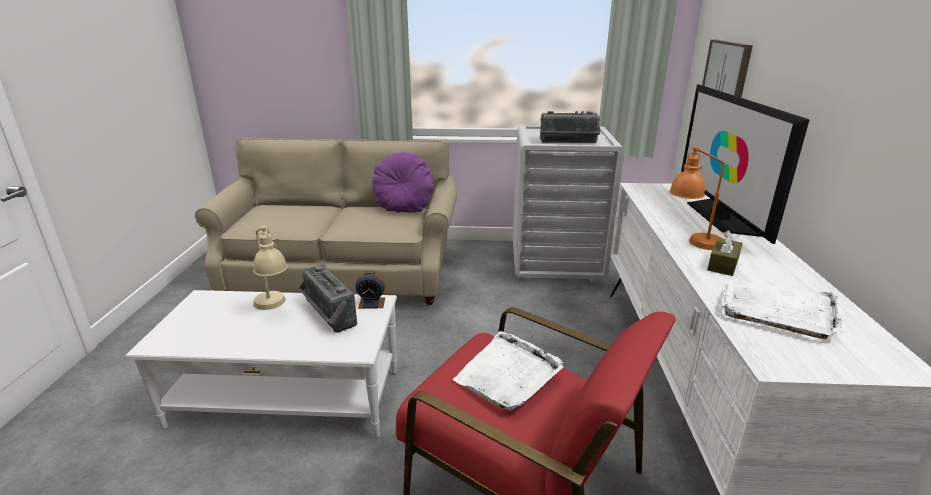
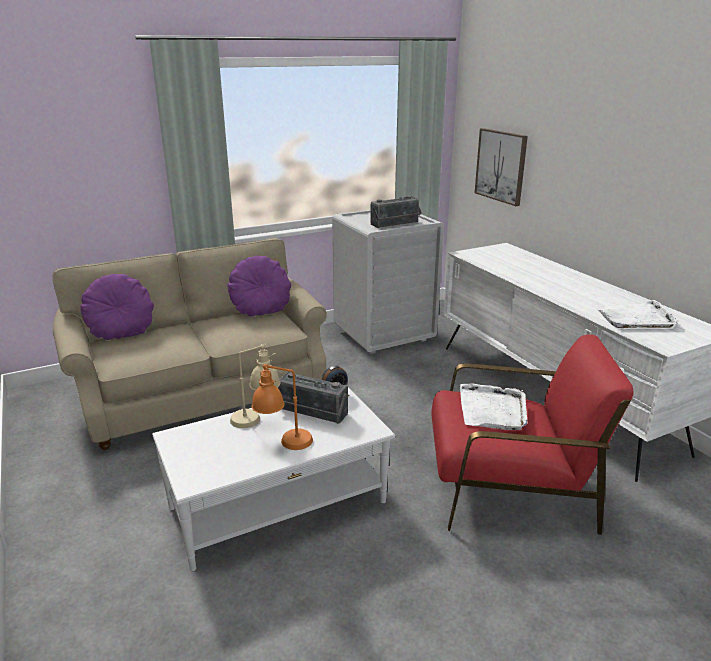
camera: 30 degrees left, 0 degrees up
orange table lamp [669,146,725,250] -> orange table lamp moved to [252,364,313,450]
television [681,84,810,244] -> none
brown tissue box [707,230,742,276] -> none
none -> purple pillow [80,274,154,340]

